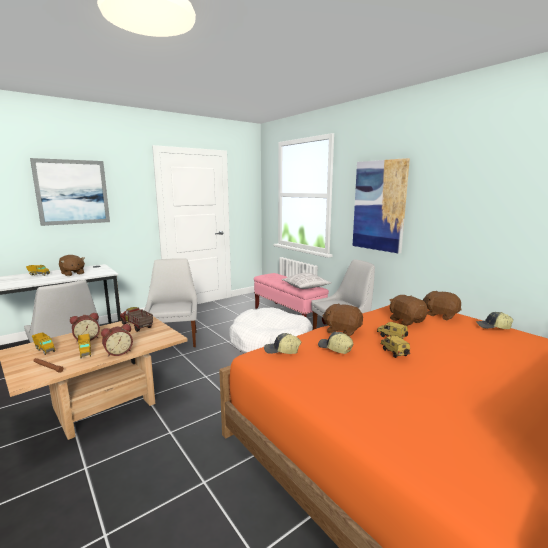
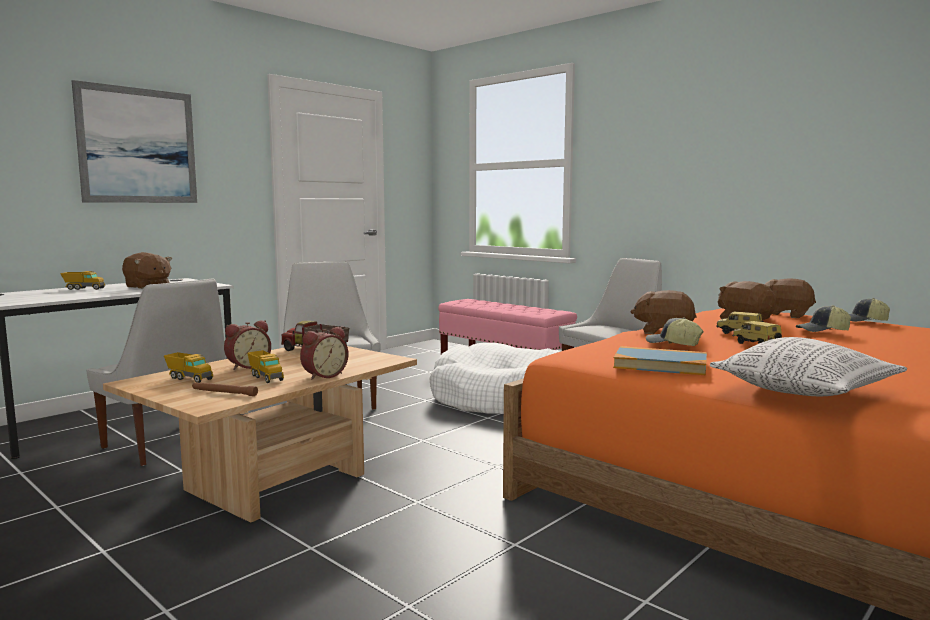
camera: 10 degrees left, 5 degrees down
cap [264,333,301,354] -> cap moved to [796,305,851,332]
pillow [282,273,332,289] -> pillow moved to [710,337,907,396]
picture [353,158,410,254] -> none
none -> book [613,346,707,375]

